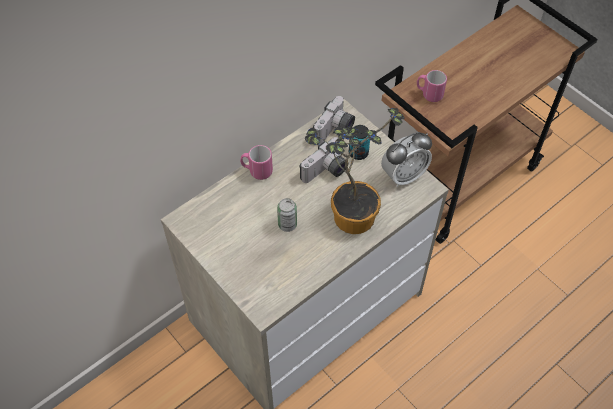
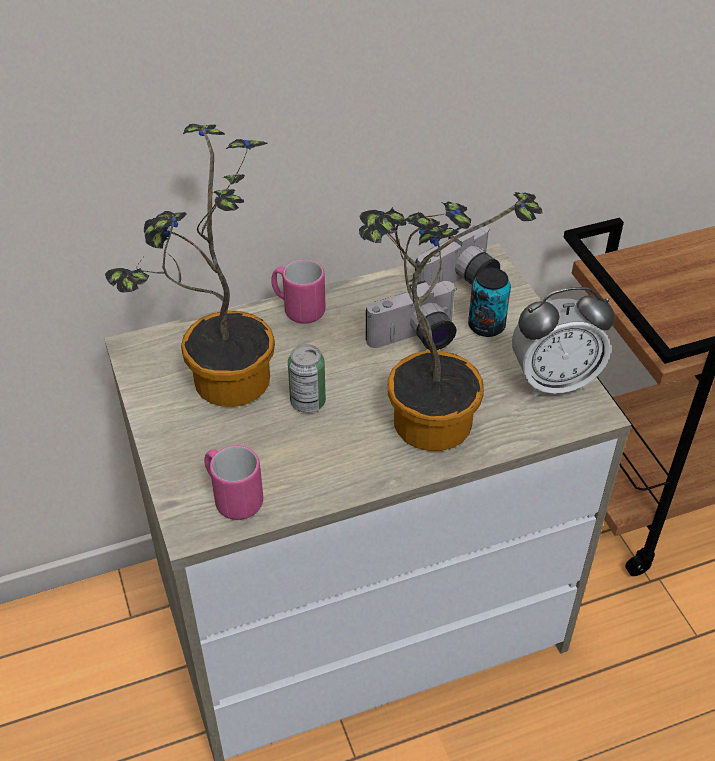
camera: 20 degrees right, 10 degrees down
pink mug [417,70,447,102] -> pink mug moved to [204,445,263,520]
none -> potted plant [105,124,275,407]

